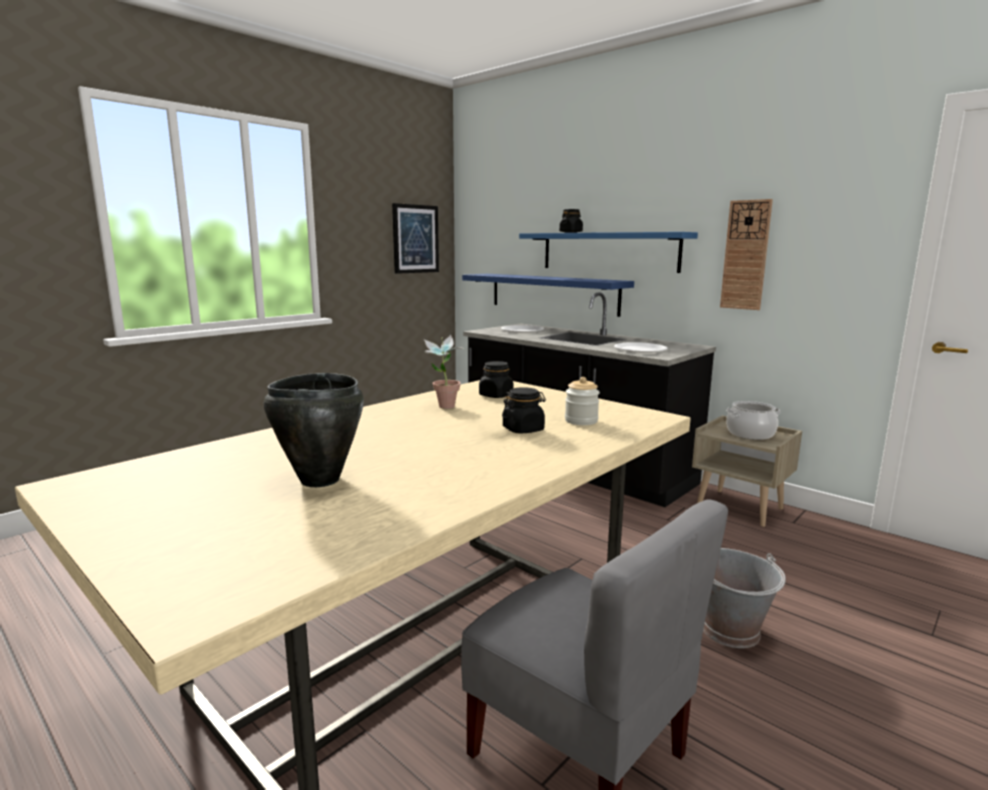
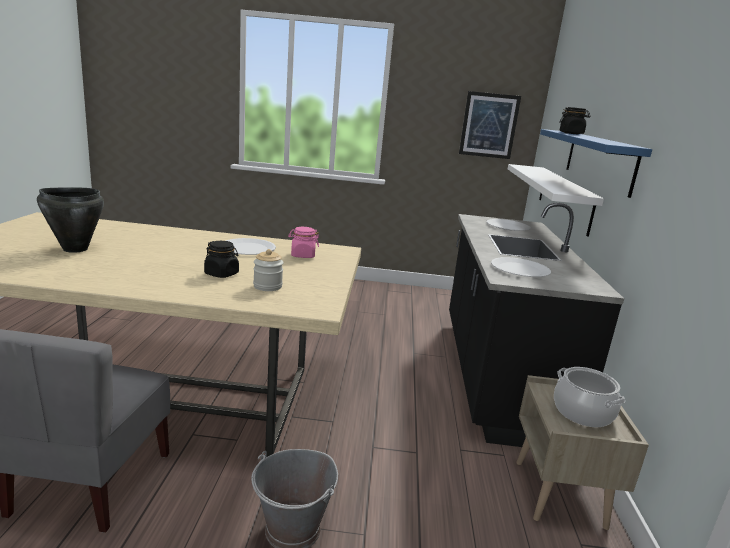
camera: 50 degrees right, 5 degrees up
potted plant [424,335,466,409] -> white plate [226,238,276,255]
blue shelf [462,274,634,317] -> white shelf [508,164,604,237]
black jar [479,361,514,398] -> pink jar [288,227,319,258]
wall clock [720,199,773,310] -> none

